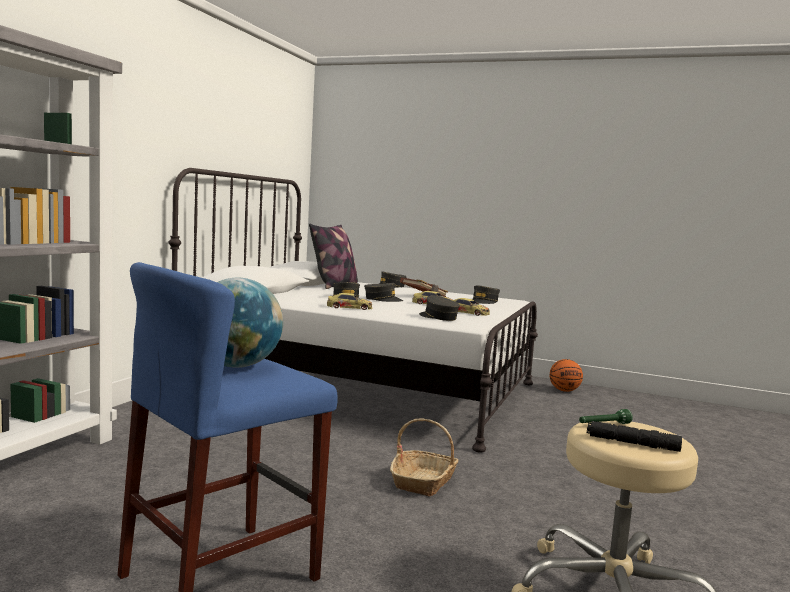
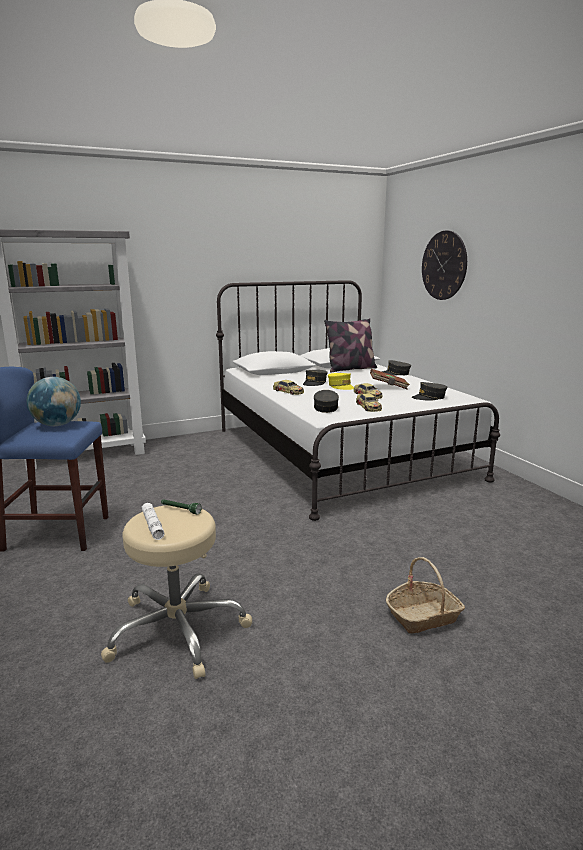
camera: 45 degrees right, 10 degrees up
grey cap [364,283,404,302] -> yellow cap [328,373,354,390]
basket [390,419,459,497] -> basket moved to [386,557,465,633]
basketball [550,359,583,392] -> none
black flashlight [587,421,682,452] -> white flashlight [141,503,164,540]
none -> wall clock [422,230,467,300]

